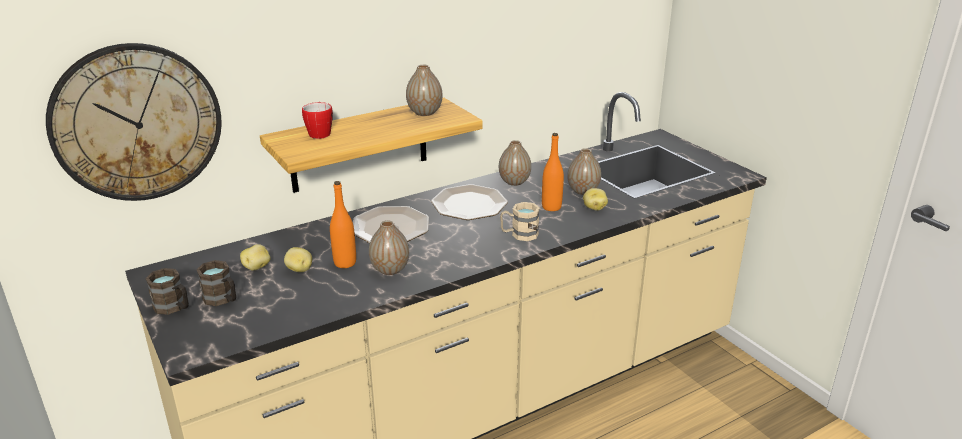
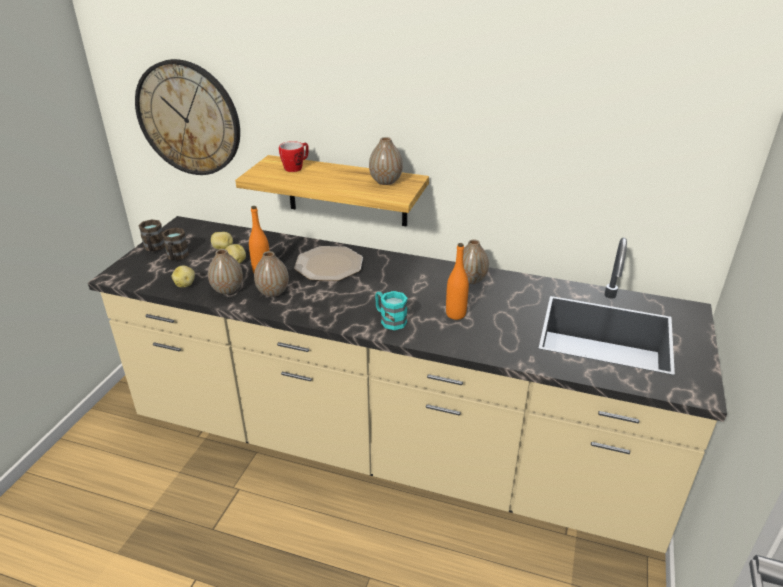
camera: 50 degrees right, 5 degrees up
plate [431,184,508,220] -> none
beige mug [500,202,540,241] -> turquoise mug [375,291,408,330]
vase [567,148,601,195] -> vase moved to [208,249,243,295]
potato [583,188,608,211] -> potato moved to [172,265,195,288]

